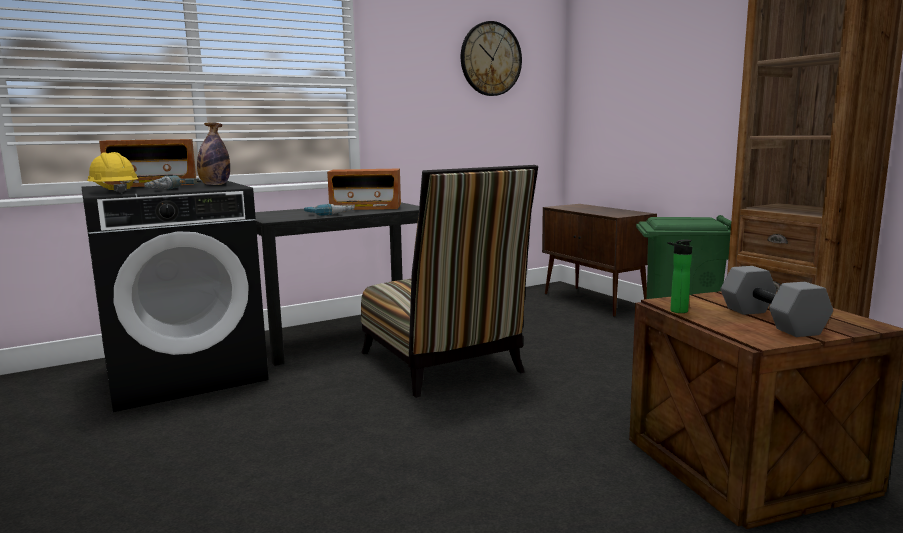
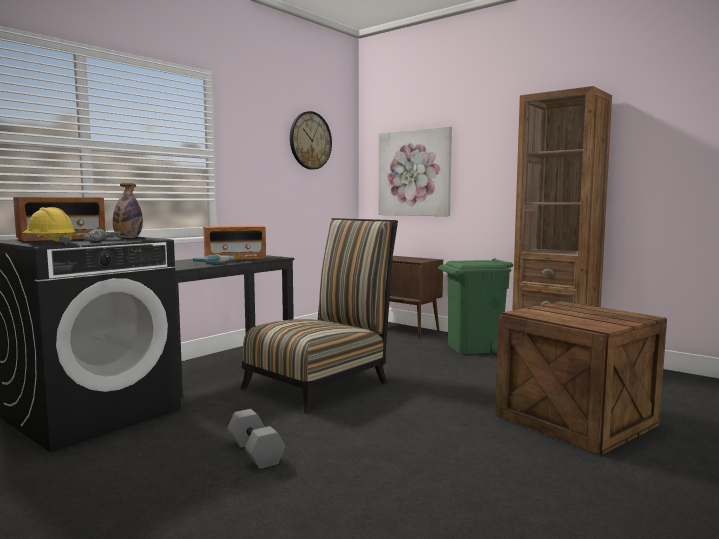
camera: 20 degrees left, 5 degrees down
chair [361,165,538,398] -> chair turned 90 degrees counterclockwise [240,218,398,414]
bottle [667,240,692,313] -> none
grey dumbbell [721,266,833,337] -> grey dumbbell moved to [227,409,285,469]
none -> picture [378,126,452,216]

